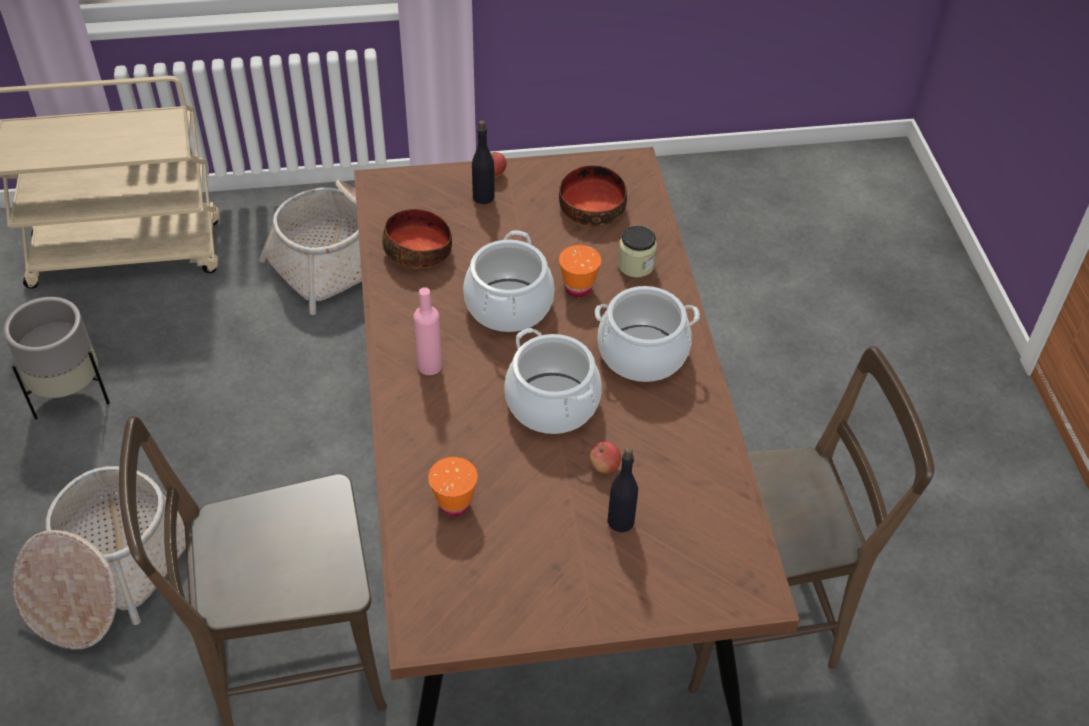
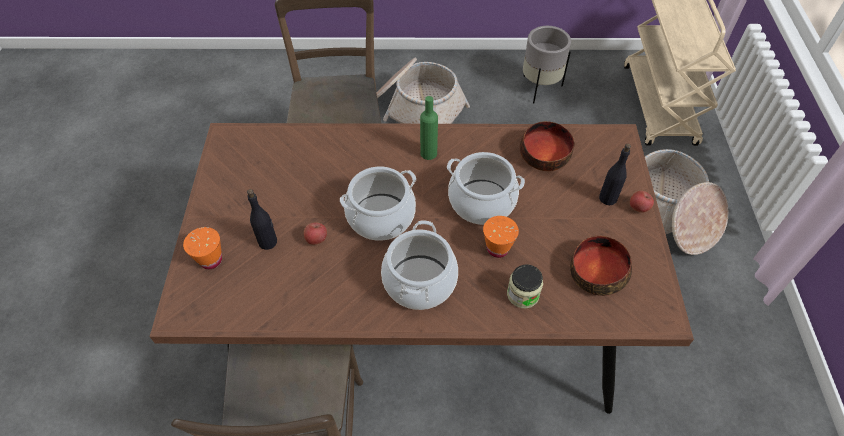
camera: 100 degrees right, 5 degrees up
pink bottle [414,287,442,375] -> green bottle [420,96,438,160]
orange cup [428,457,478,516] -> orange cup moved to [183,227,222,269]

